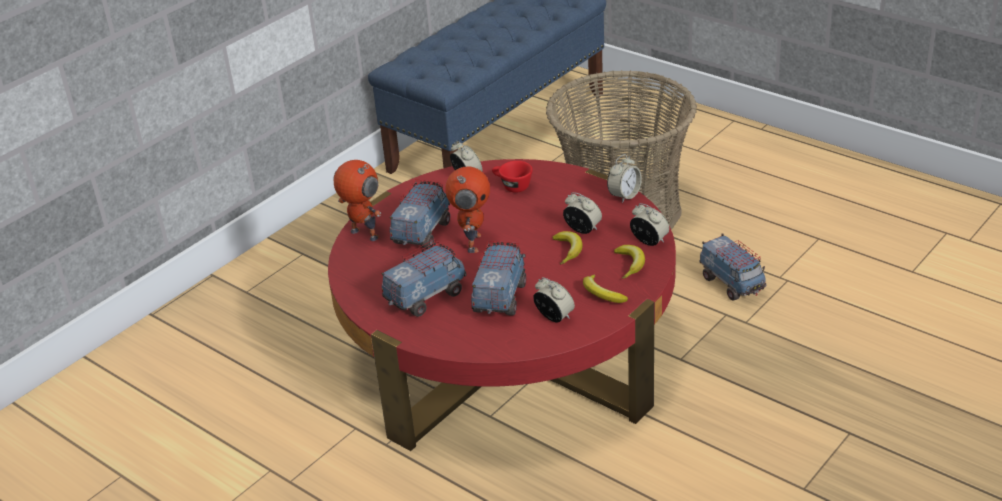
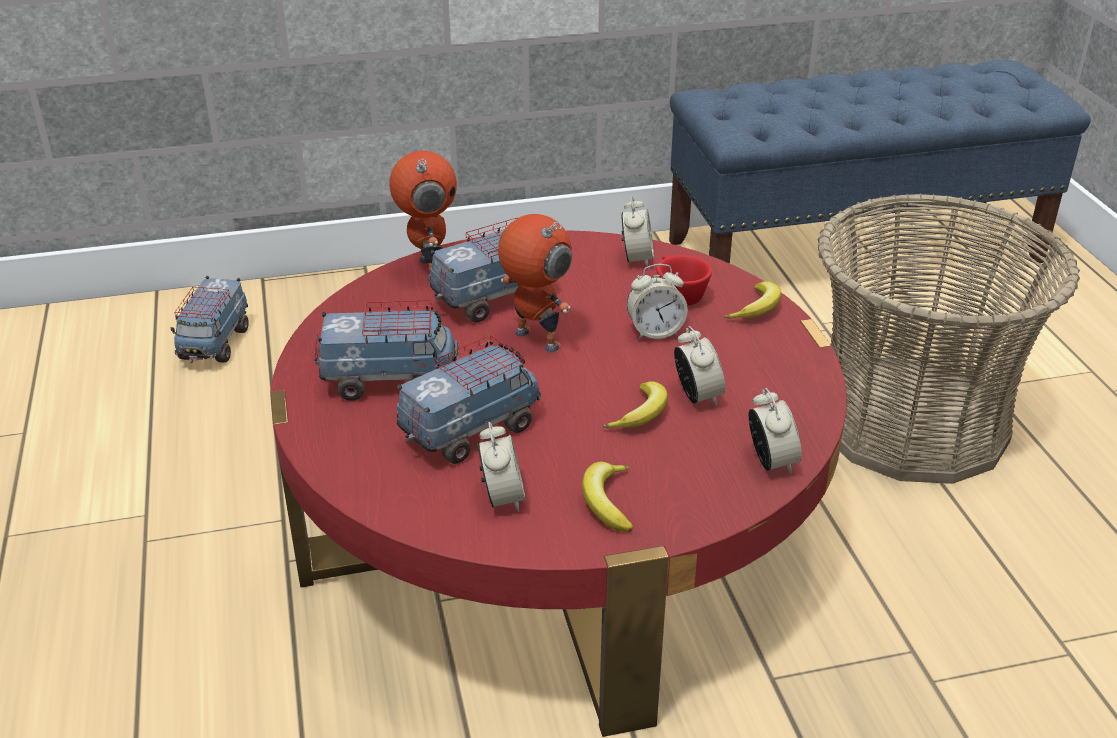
camera: 35 degrees right, 0 degrees up
toy robot [445,166,490,253] -> toy robot turned 90 degrees counterclockwise [498,214,572,352]
alarm clock [607,154,642,203] -> alarm clock moved to [627,264,688,339]
banana [614,245,645,279] -> banana moved to [724,281,781,319]
toy truck [699,233,766,301] -> toy truck moved to [171,276,249,363]

